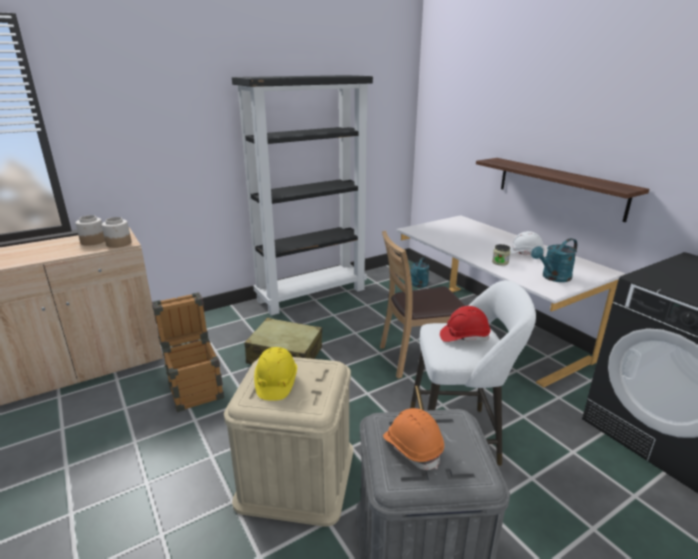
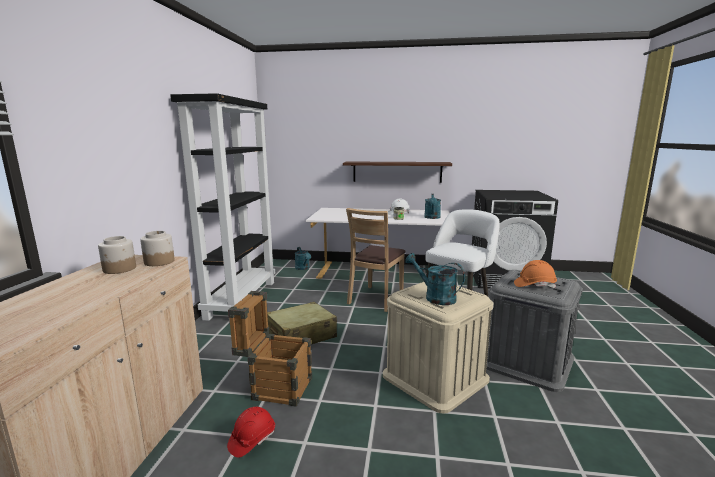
camera: 50 degrees left, 10 degrees down
yellow hard hat [254,347,297,401] -> turquoise watering can [405,253,465,305]
red hard hat [440,306,491,342] -> red hard hat moved to [227,406,275,458]

